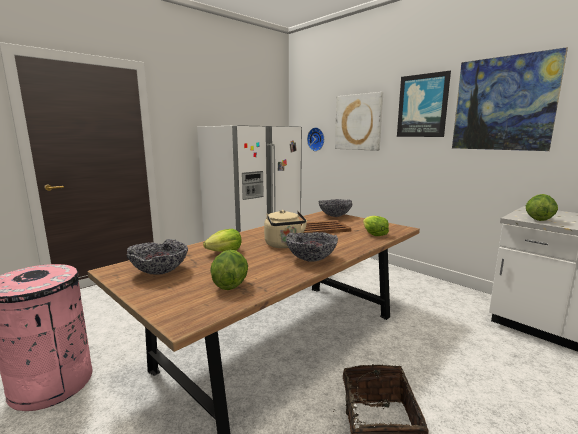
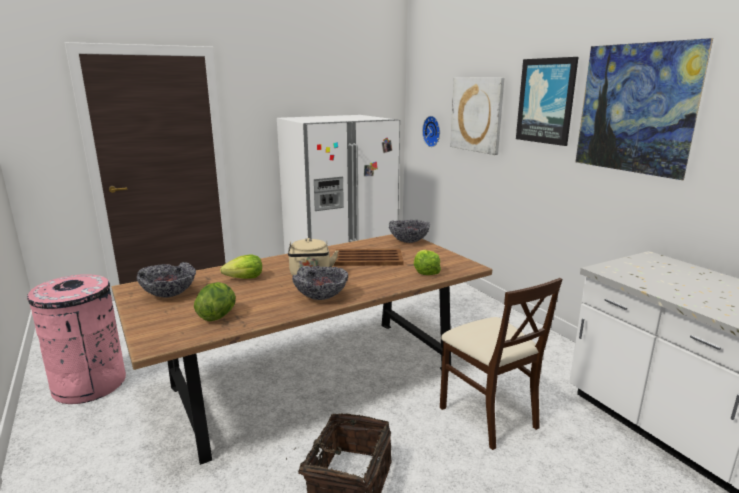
camera: 15 degrees right, 5 degrees up
lettuce [526,194,558,221] -> none
none -> beige chair [440,278,562,450]

